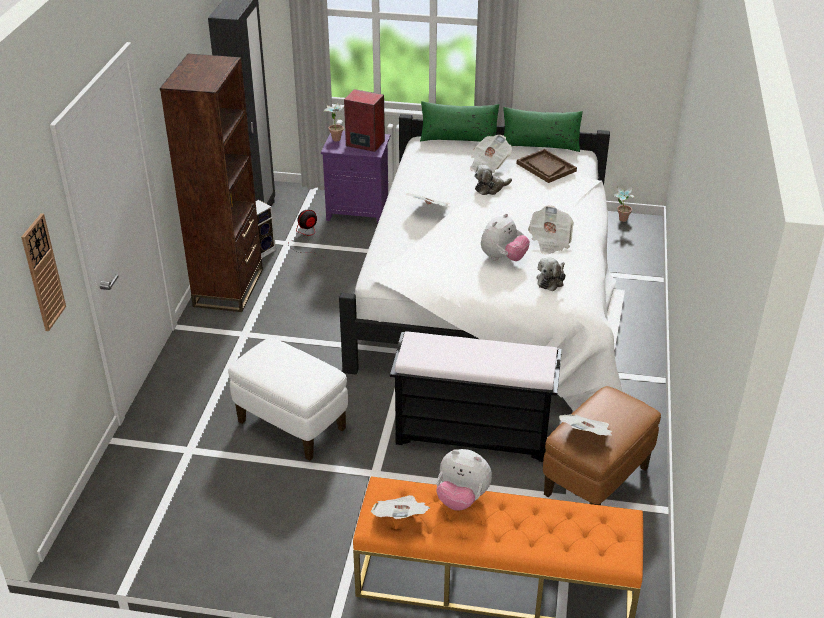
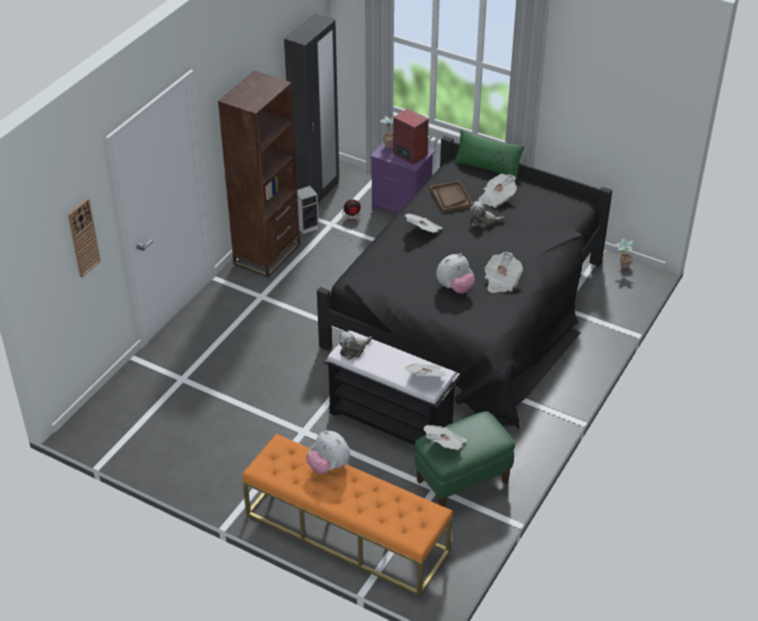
camera: 20 degrees right, 5 degrees up
white ottoman [228,338,348,461] -> none
white bed [339,114,625,411] -> black bed [317,136,613,430]
newspaper [371,495,430,519] -> newspaper moved to [405,363,445,377]
green pillow [504,107,583,152] -> none
brown tray [517,149,577,183] -> brown tray moved to [430,180,473,213]
plush toy [537,257,566,291] -> plush toy moved to [339,332,372,360]
brown ottoman [543,386,661,505] -> green ottoman [414,411,515,508]

